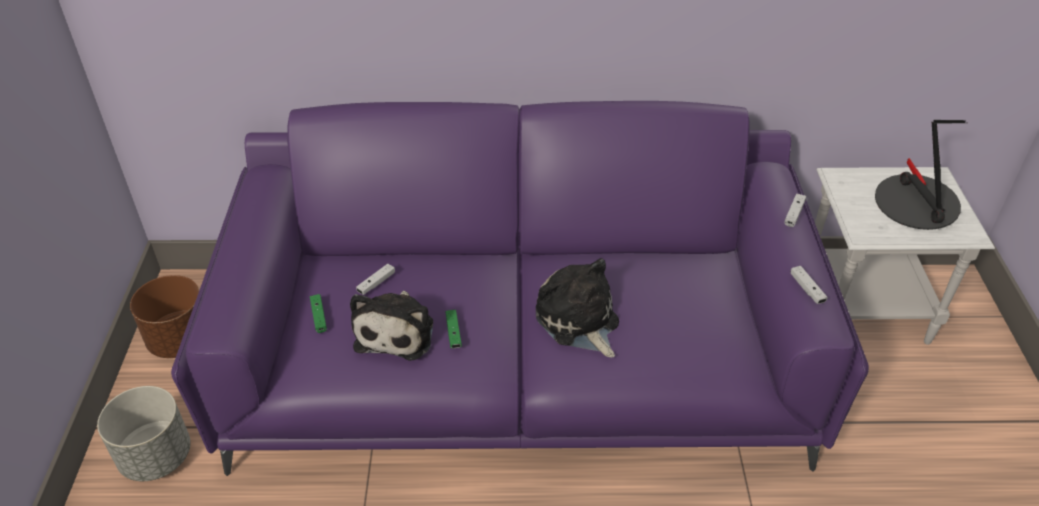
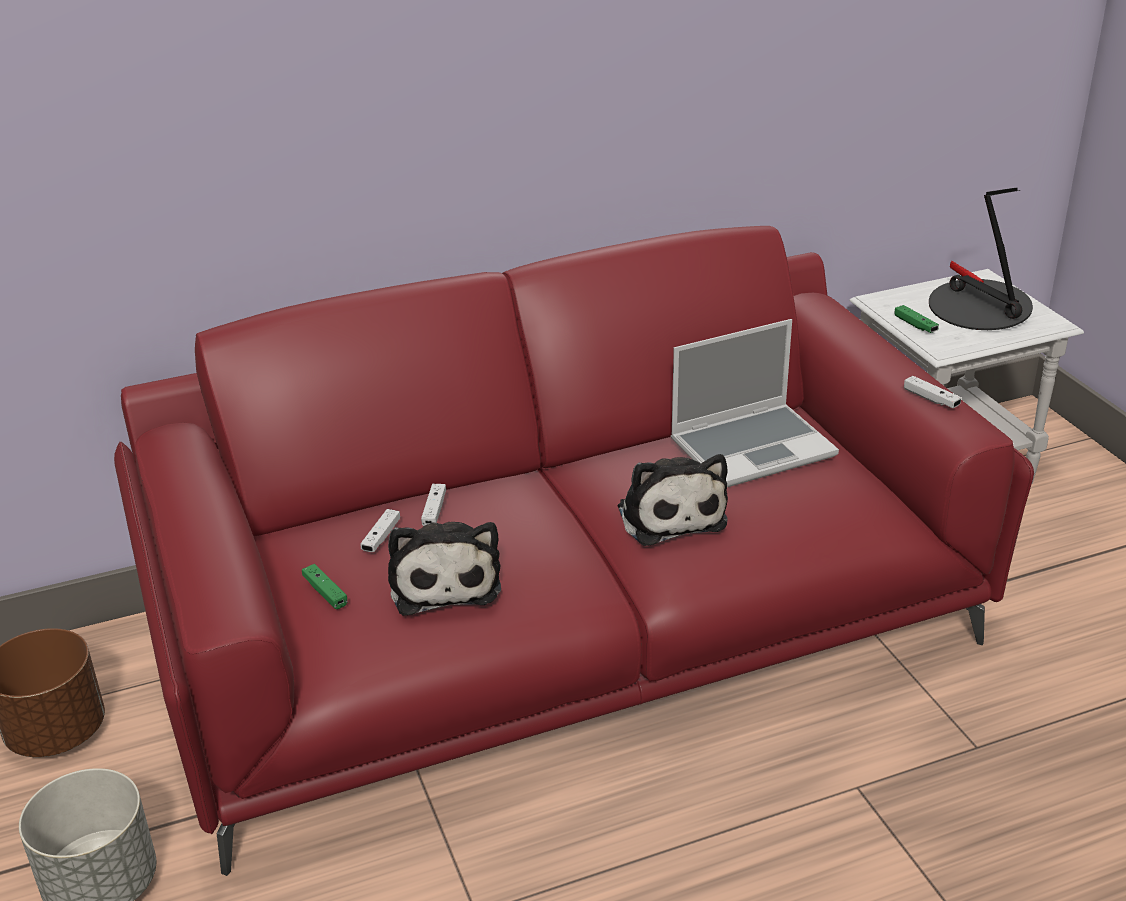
camera: 20 degrees left, 10 degrees down
purple sofa [171,101,869,476] -> red sofa [114,226,1034,876]
green game controller [445,310,462,348] -> green game controller moved to [894,305,939,333]
plush toy [536,258,619,358] -> plush toy turned 150 degrees counterclockwise [618,454,728,546]
white game controller [784,193,806,227] -> white game controller moved to [421,484,446,526]
none -> laptop [671,319,839,487]

